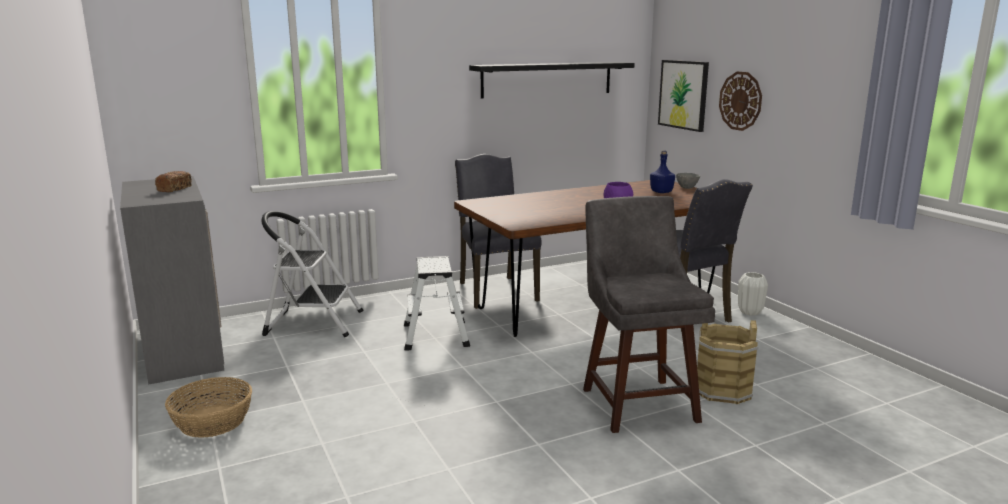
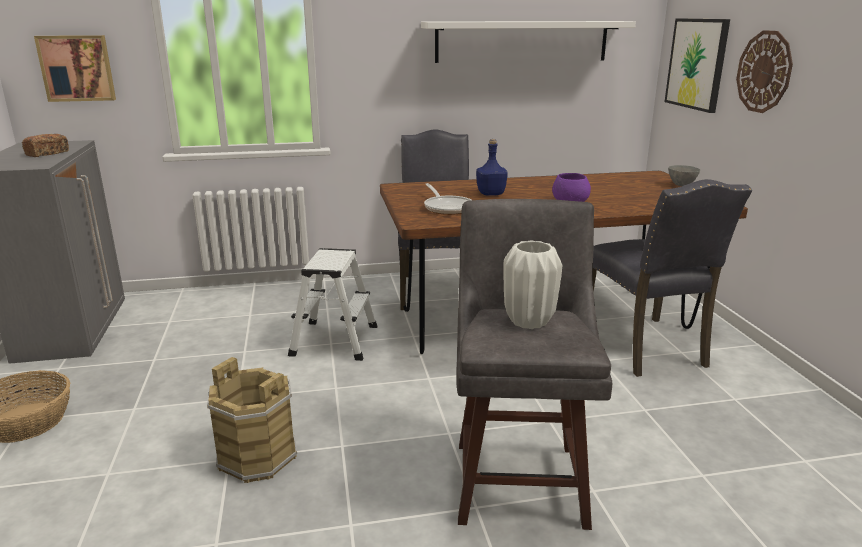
camera: 15 degrees right, 5 degrees up
step ladder [262,211,363,337] -> none
black shelf [469,62,635,99] -> white shelf [421,21,636,63]
blue bottle [650,151,675,193] -> blue bottle moved to [476,139,508,196]
brown bucket [697,320,758,404] -> brown bucket moved to [207,357,297,483]
white vase [738,272,768,316] -> white vase moved to [503,240,562,329]
none -> picture [34,35,116,102]
none -> frying pan [424,183,471,215]

